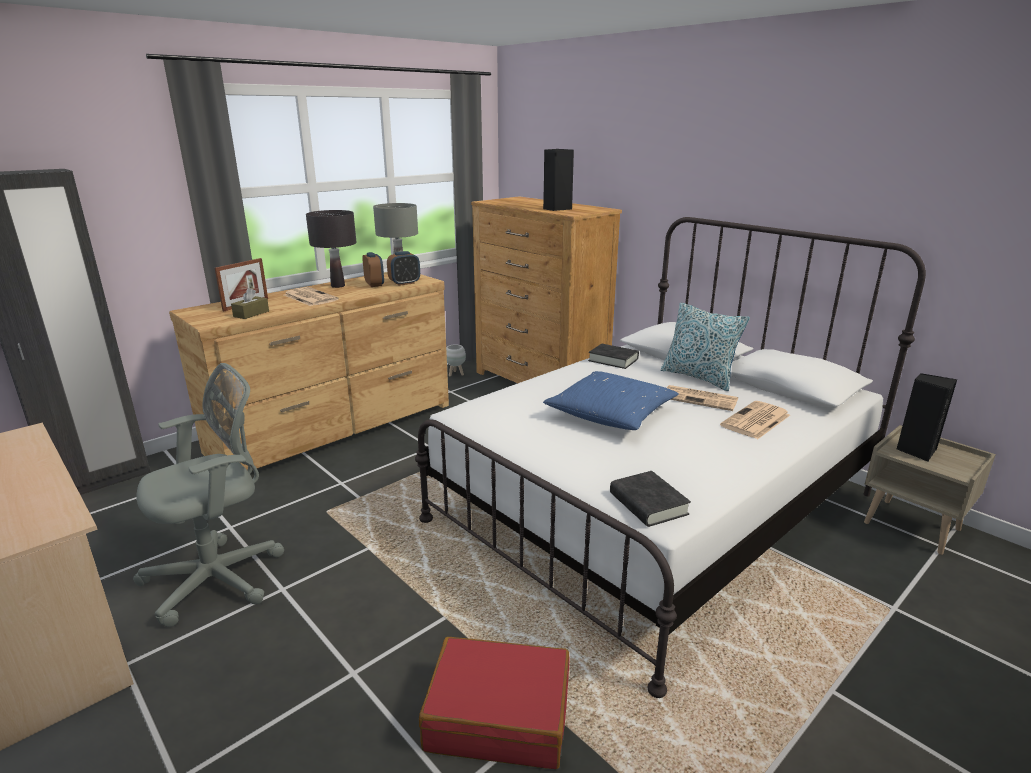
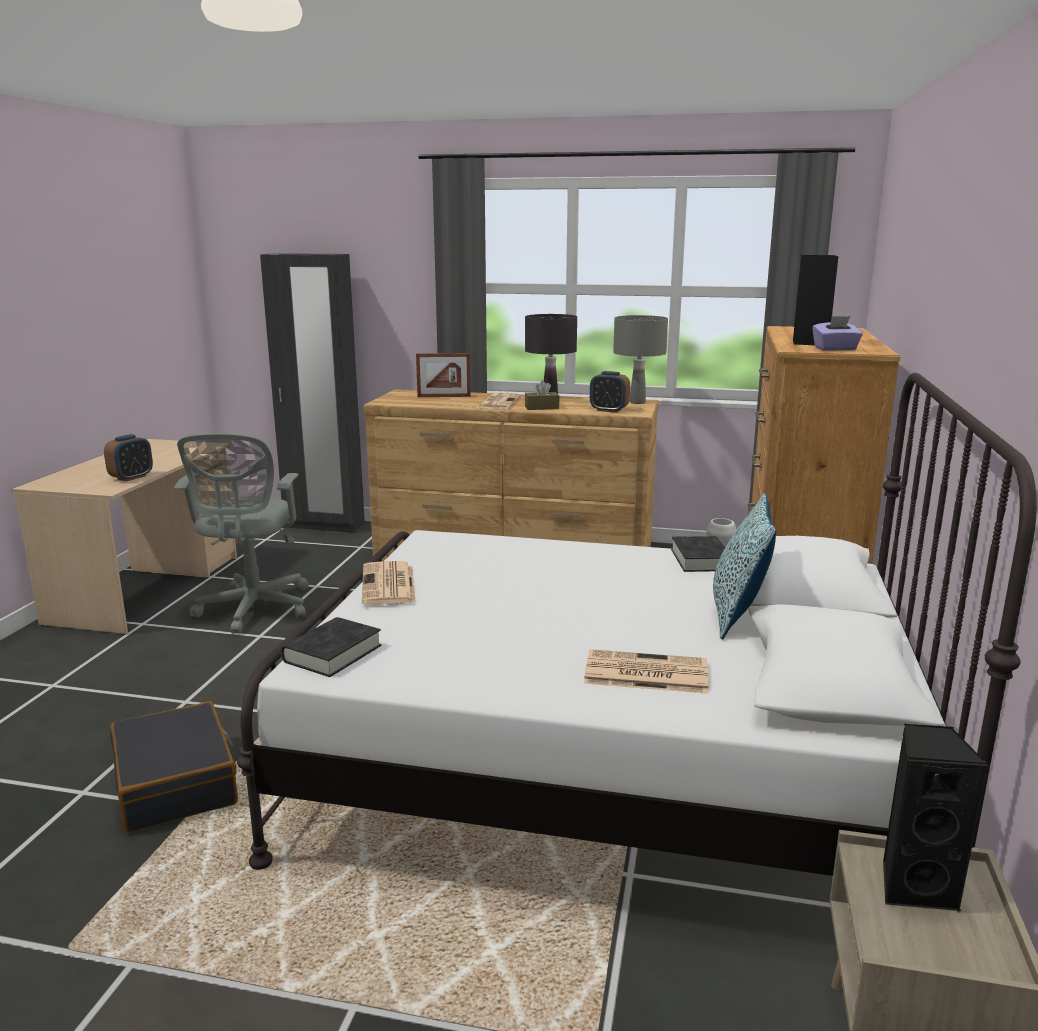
camera: 55 degrees right, 5 degrees down
grey office chair [133,363,284,627] -> grey office chair turned 75 degrees clockwise [174,433,309,634]
brown tissue box [231,288,269,319] -> brown tissue box moved to [525,381,559,410]
alarm clock [362,252,384,287] -> alarm clock moved to [104,434,153,481]
red suitcase [419,637,570,769] -> black suitcase [110,701,238,832]
blue pillow [543,371,679,430] -> none
newspaper [667,385,738,411] -> newspaper moved to [362,561,416,605]
none -> purple tissue box [812,316,863,351]

